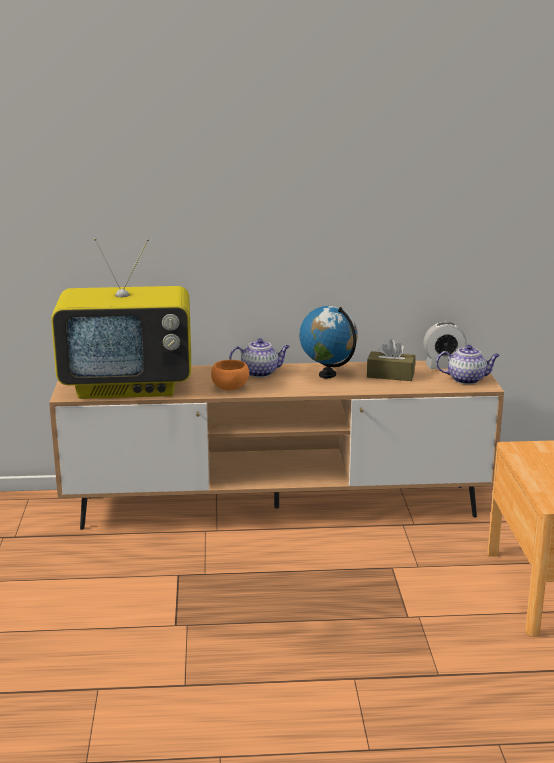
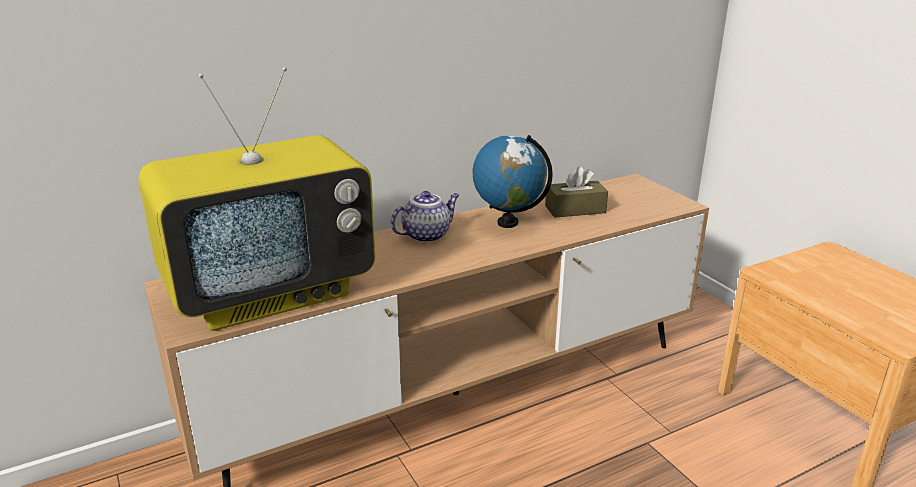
camera: 25 degrees left, 5 degrees up
orange bowl [211,360,249,391] -> none
alarm clock [423,322,467,369] -> none
teapot [436,345,500,384] -> none

